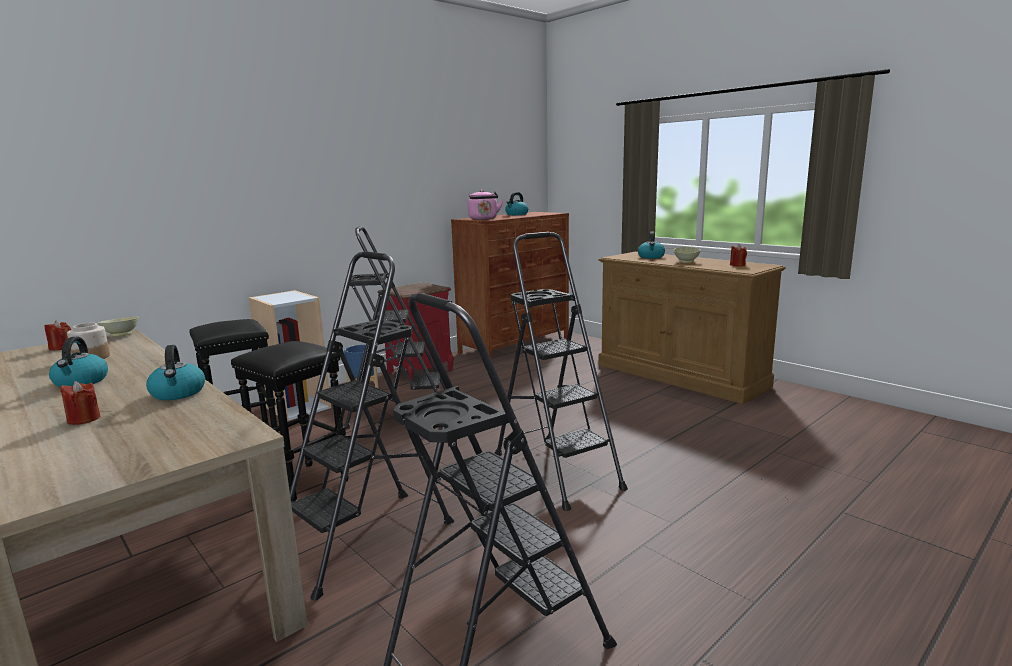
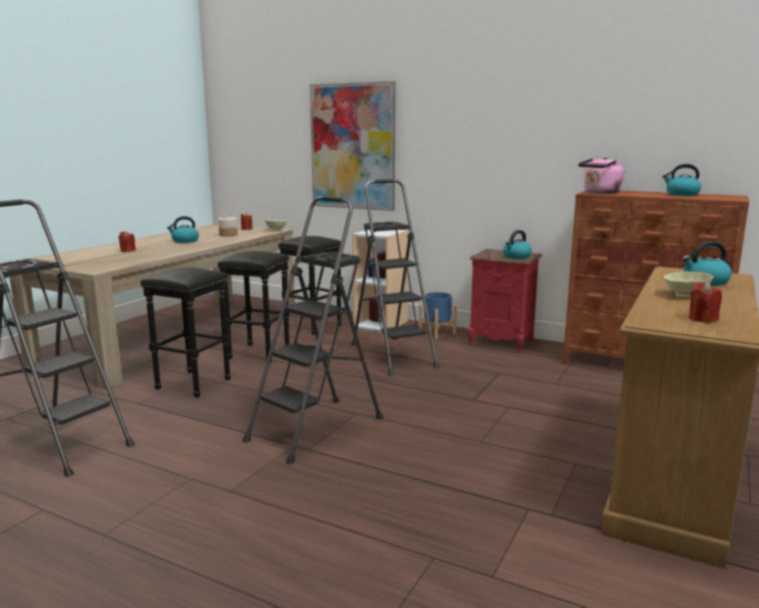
camera: 70 degrees right, 0 degrees up
kettle [146,345,205,400] -> kettle moved to [503,230,532,259]
step ladder [290,251,454,601] -> black stool [141,267,231,397]
none -> picture [310,81,396,211]

